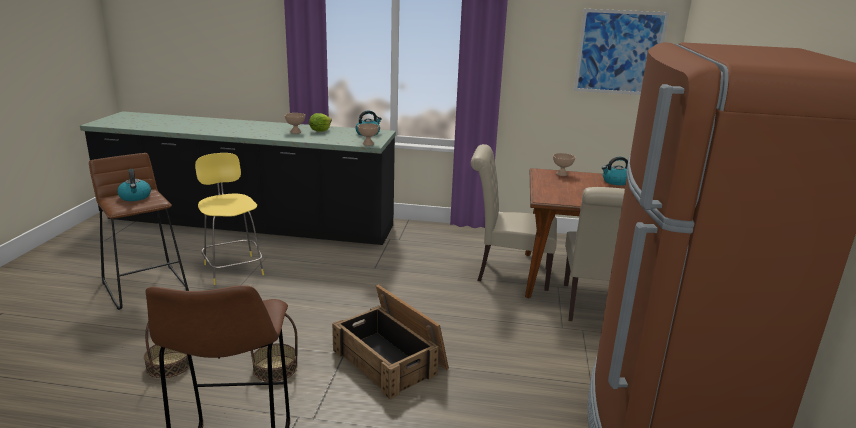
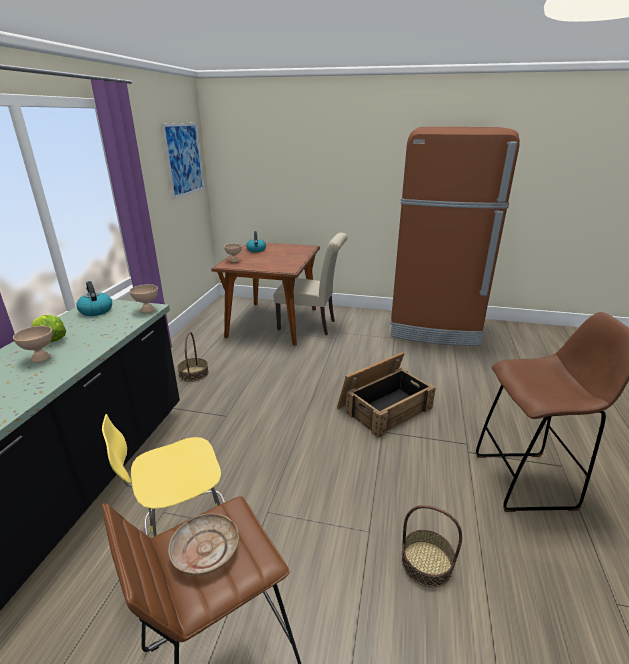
camera: 85 degrees left, 5 degrees up
kettle [117,169,151,201] -> beige plate [168,513,239,576]
basket [251,313,298,382] -> basket moved to [177,332,209,382]
beige chair [471,144,557,291] -> none

